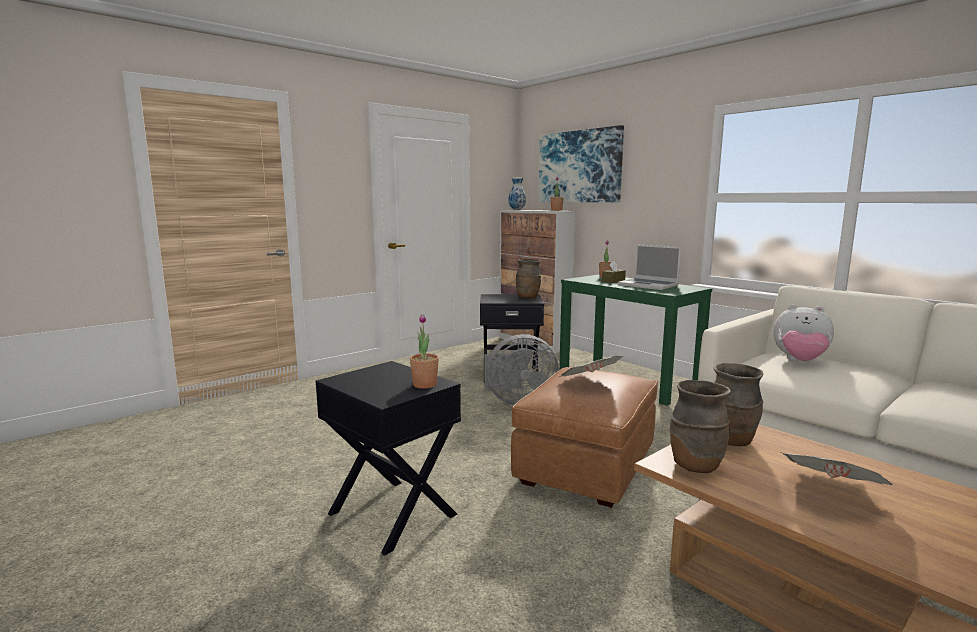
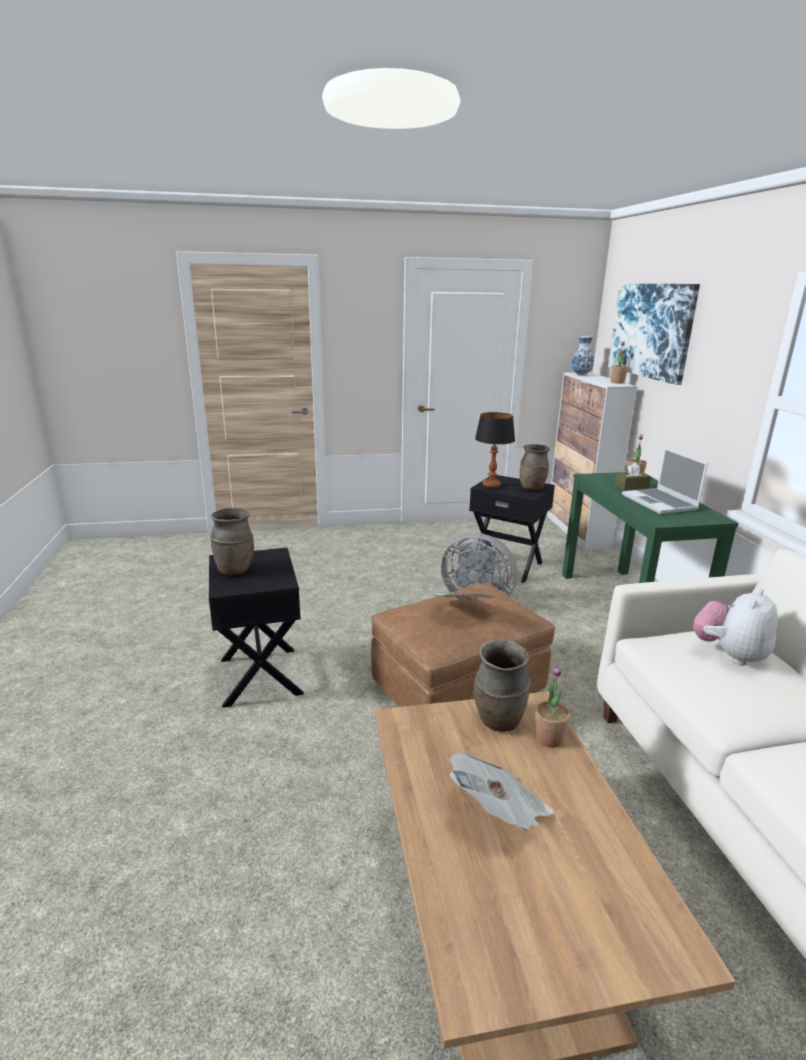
camera: 30 degrees right, 10 degrees up
potted plant [410,314,439,389] -> potted plant moved to [535,666,570,748]
brown vase [670,380,731,473] -> brown vase moved to [210,508,254,575]
plush toy [773,304,834,362] -> plush toy turned 75 degrees clockwise [693,589,778,666]
none -> table lamp [475,412,515,488]

